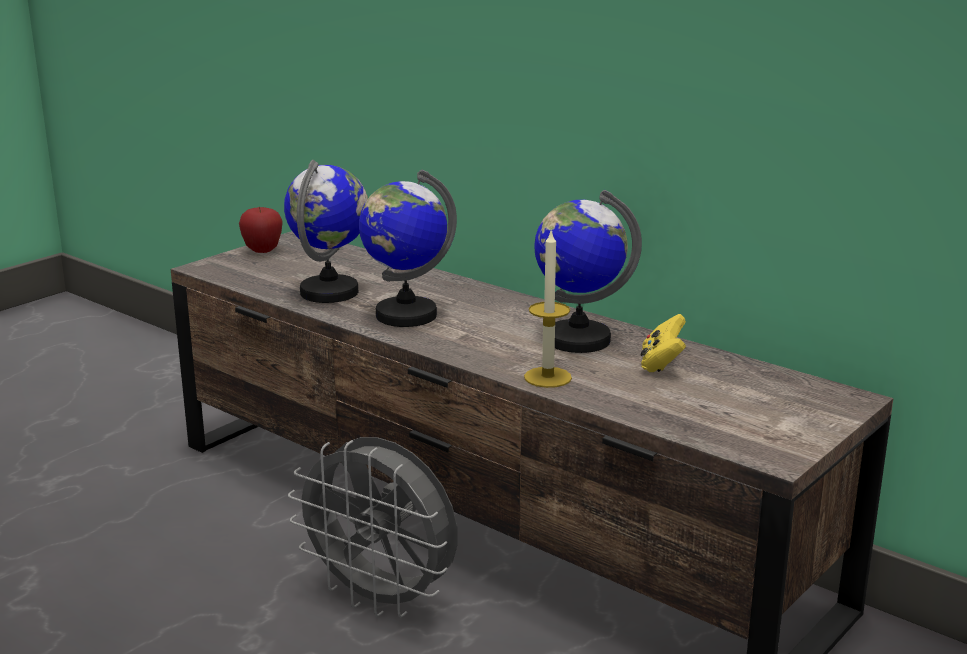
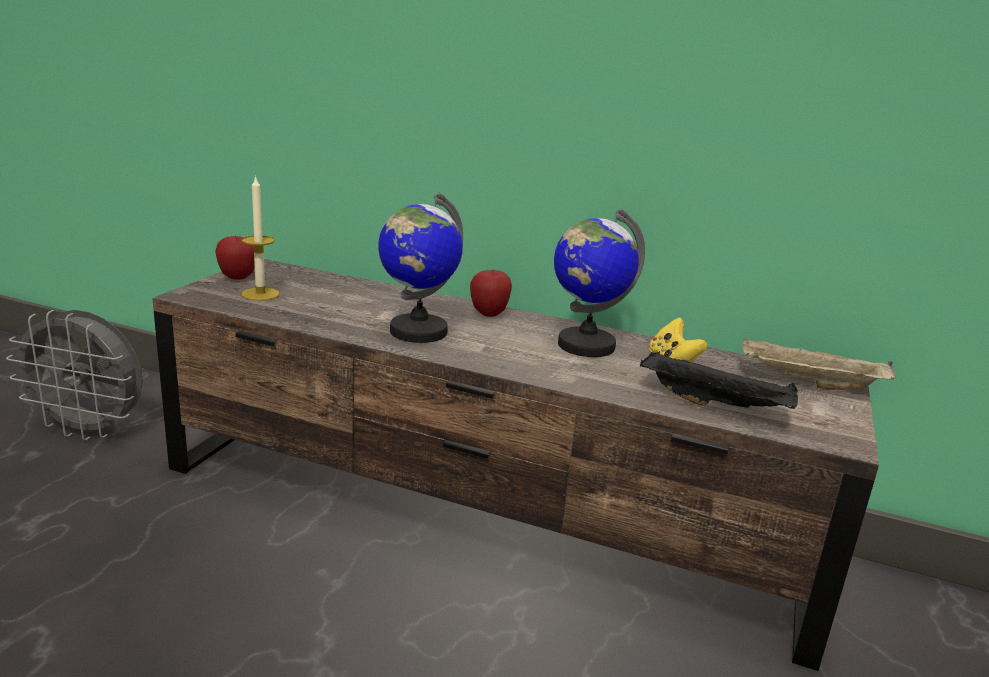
camera: 20 degrees left, 0 degrees up
globe [284,159,368,303] -> none
grey fan [288,437,458,618] -> grey fan moved to [6,310,143,441]
candle [524,231,572,388] -> candle moved to [242,175,280,301]
none -> apple [470,270,512,317]
none -> black tray [640,351,798,409]
none -> beige tray [743,337,896,390]

